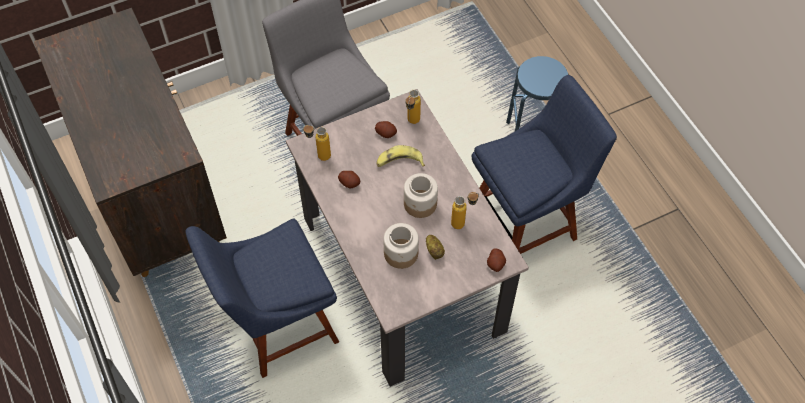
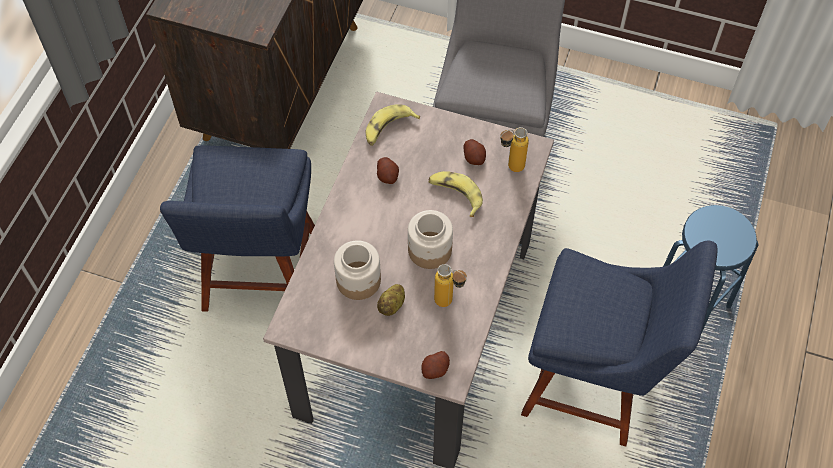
camera: 45 degrees right, 0 degrees up
blue chair [186,218,339,378] -> blue chair turned 105 degrees counterclockwise [160,145,315,312]
bottle [303,125,331,161] -> banana [365,104,420,146]

